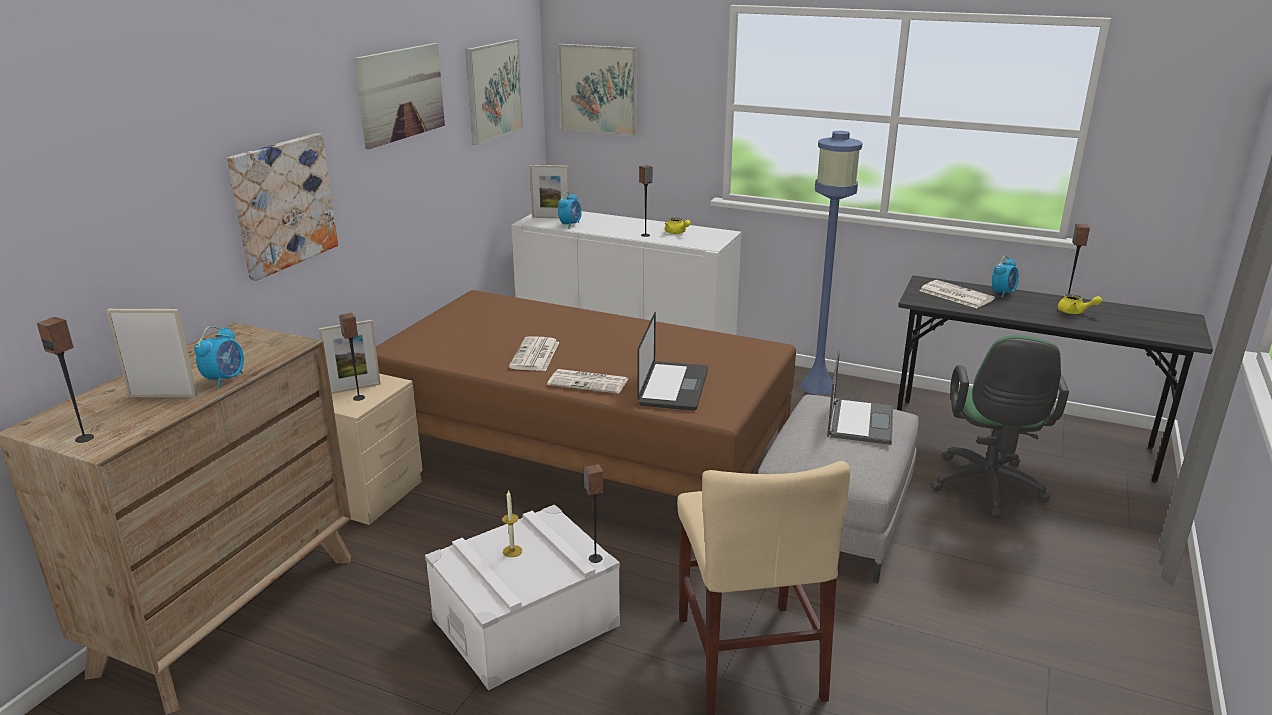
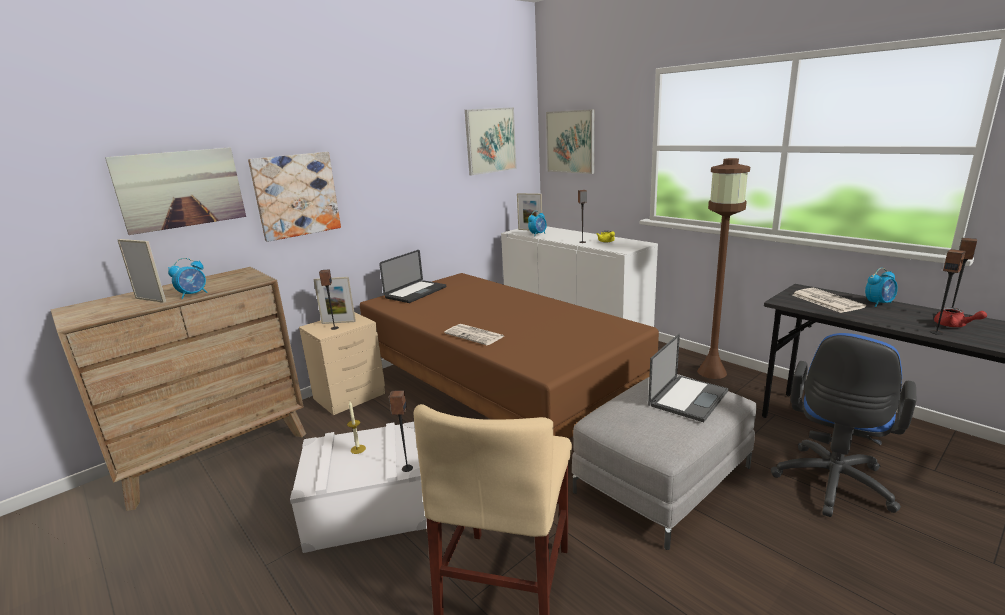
camera: 25 degrees right, 5 degrees down
speaker [37,317,94,443] -> speaker moved to [930,249,966,335]
picture [354,43,445,149] -> picture moved to [105,147,246,235]
newspaper [509,336,559,371] -> none
laptop [637,312,708,410] -> laptop moved to [379,250,446,303]
blue floor lamp [801,131,863,395] -> brown floor lamp [697,158,750,379]
green office chair [930,335,1069,518] -> blue office chair [771,333,916,517]
yellow teapot [1058,294,1102,314] -> red teapot [934,307,987,327]

